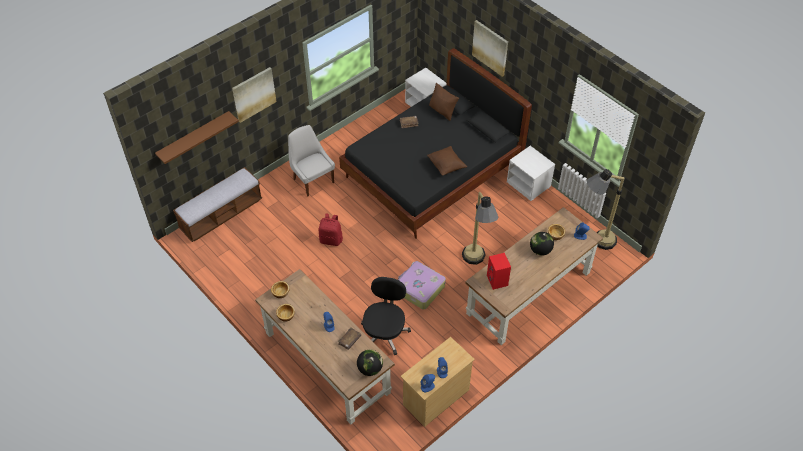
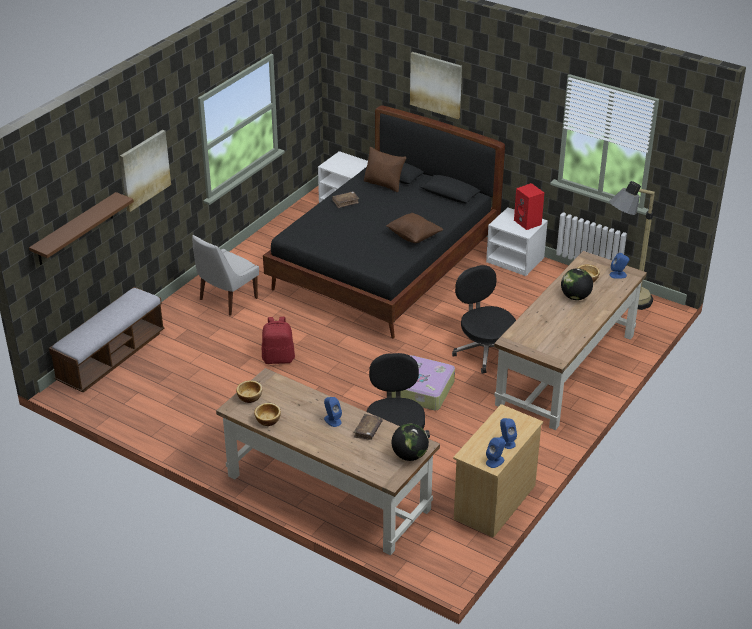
camera: 15 degrees left, 15 degrees down
white chair [288,125,335,196] -> white chair turned 90 degrees counterclockwise [192,235,259,316]
floor lamp [462,192,499,265] -> black office chair [452,265,516,374]
red speaker [487,253,511,290] -> red speaker moved to [514,183,544,230]

